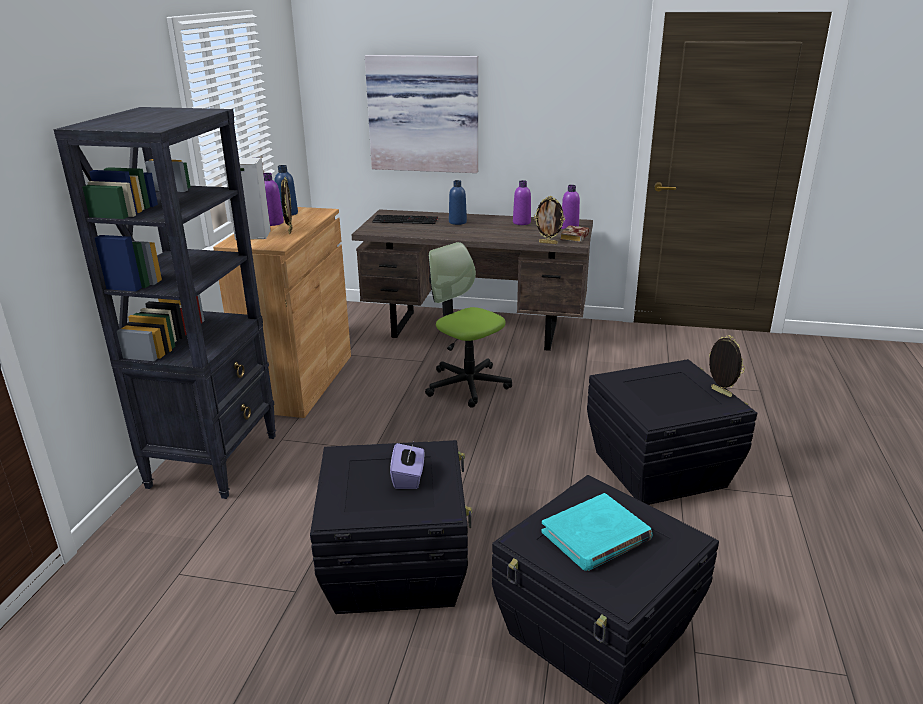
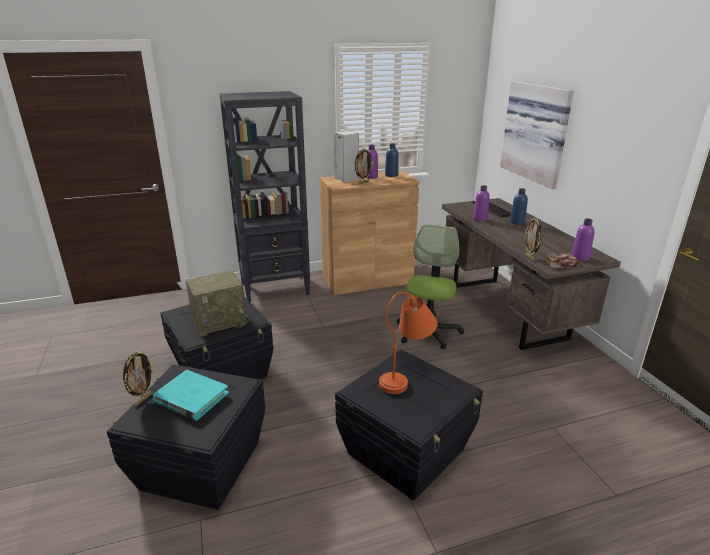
camera: 60 degrees right, 0 degrees up
purple tissue box [390,443,425,489] -> radio [186,270,249,336]
purple bottle [513,180,531,225] -> purple bottle moved to [473,185,490,221]
picture frame [709,335,745,397] -> picture frame moved to [123,351,154,406]
none -> orange table lamp [379,292,438,394]

